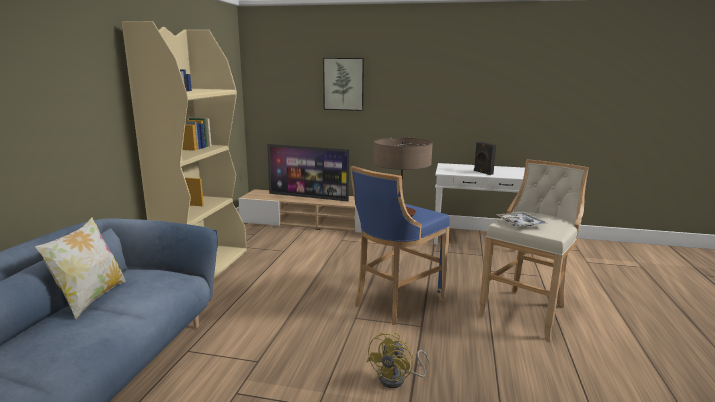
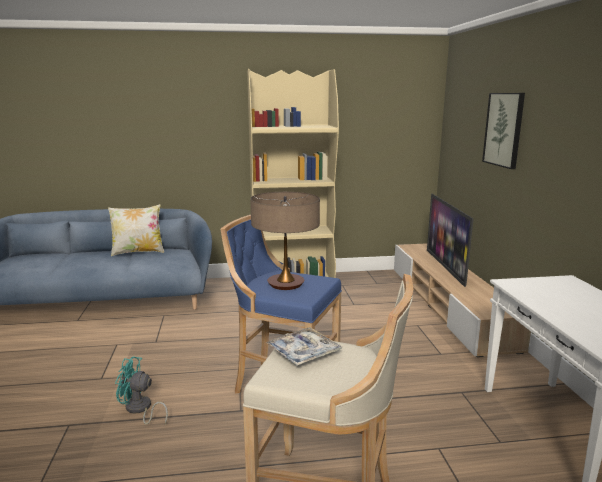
camera: 70 degrees right, 0 degrees up
yellow fan [367,332,430,388] -> turquoise fan [115,356,168,425]
black speaker [474,141,496,175] -> none

